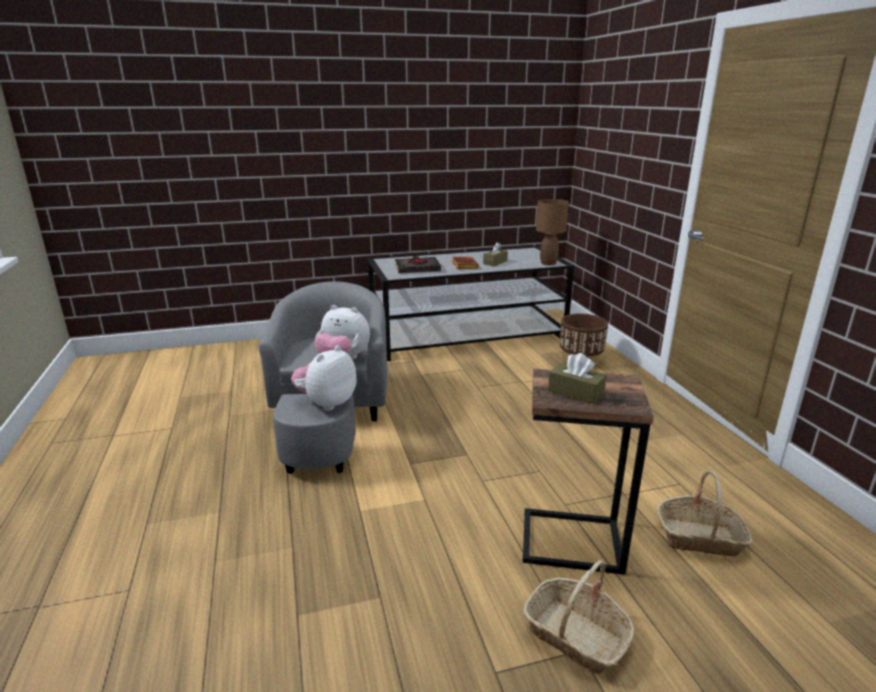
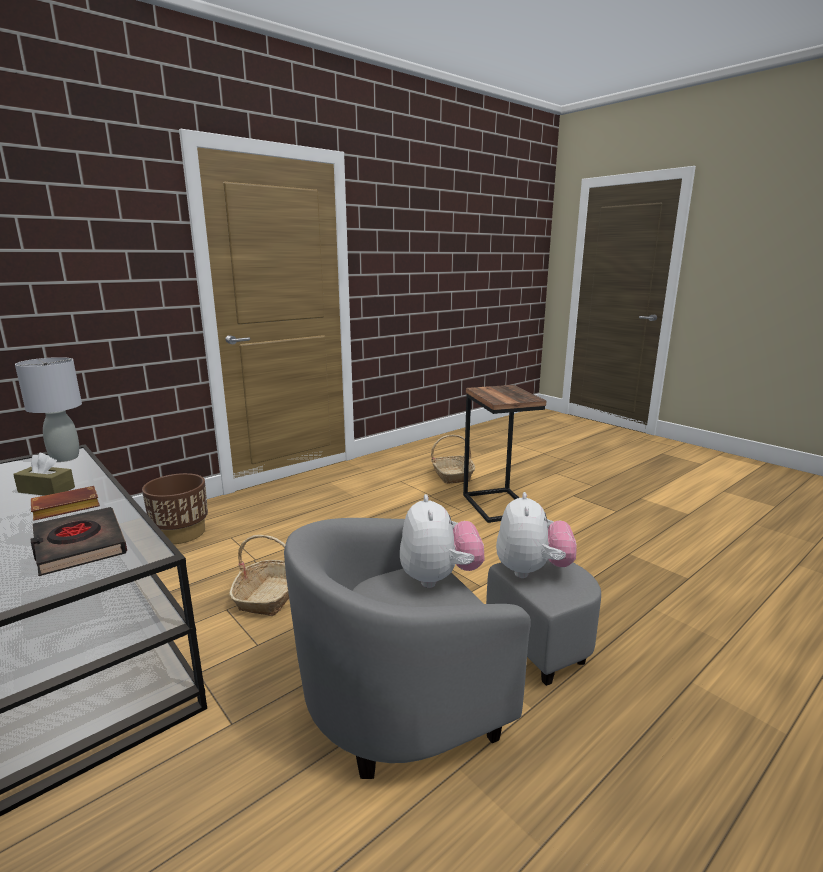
camera: 115 degrees left, 5 degrees down
plush toy [291,346,357,411] -> plush toy turned 90 degrees counterclockwise [496,492,577,578]
basket [523,560,635,674] -> basket moved to [229,535,289,616]
brown table lamp [536,199,569,266] -> grey table lamp [15,357,82,462]
brown tissue box [548,353,607,404] -> none

